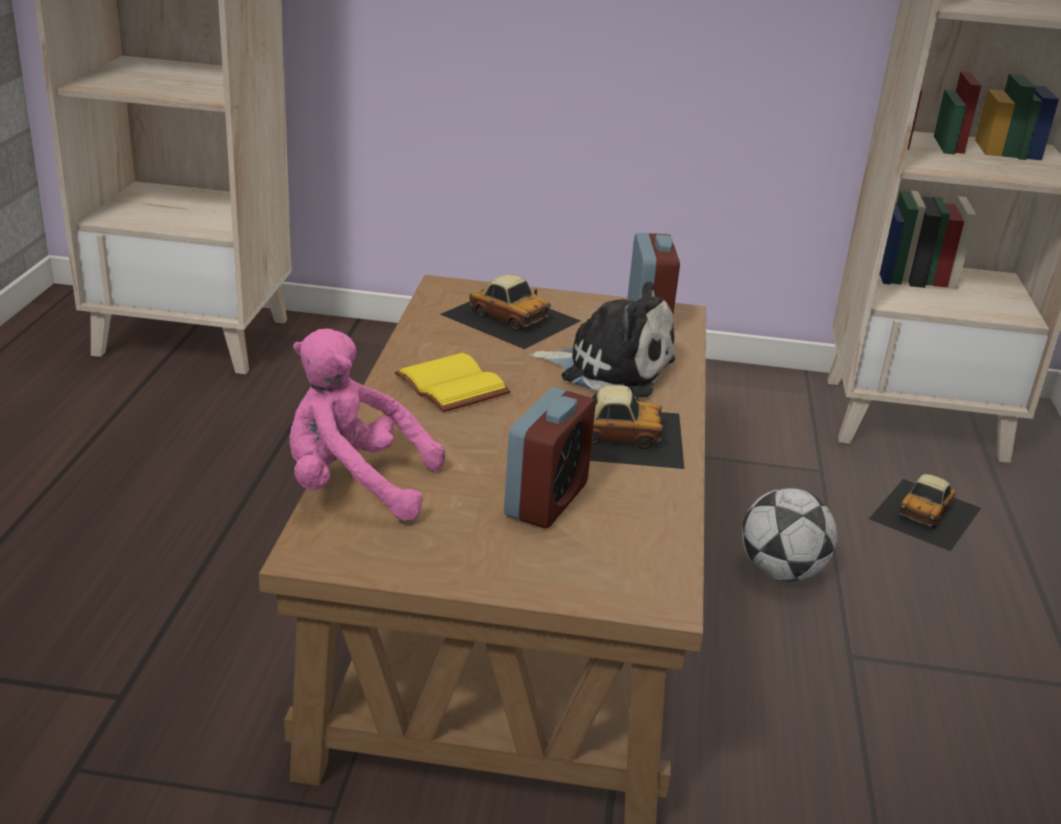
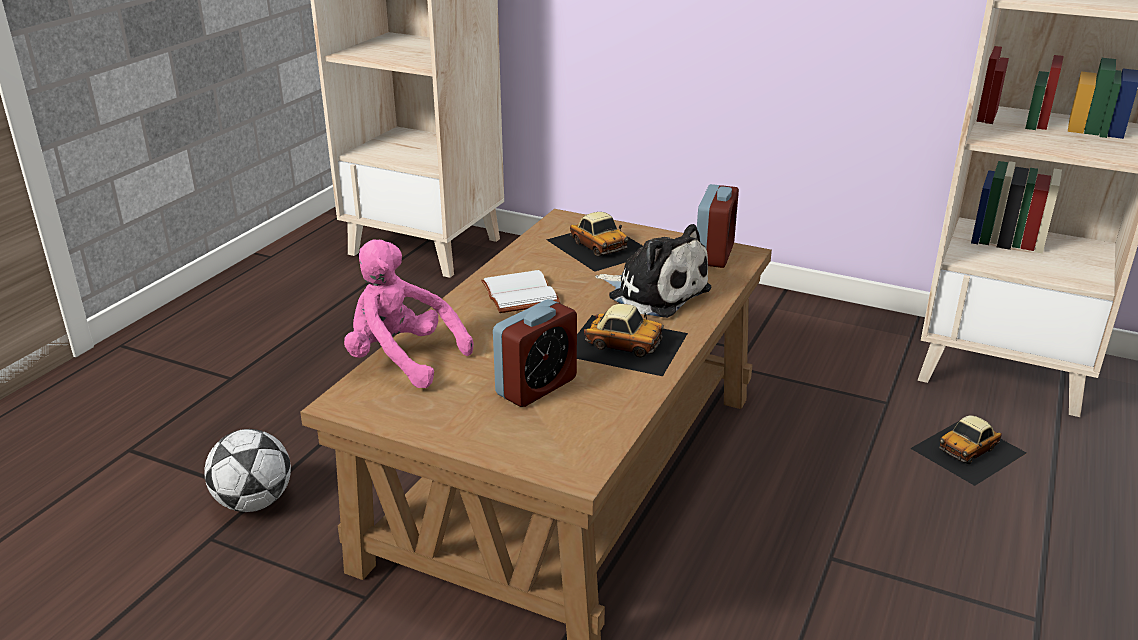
camera: 20 degrees right, 0 degrees up
yellow book [394,353,511,412] -> white book [481,270,561,313]
football [742,488,837,581] -> football moved to [204,429,291,512]

